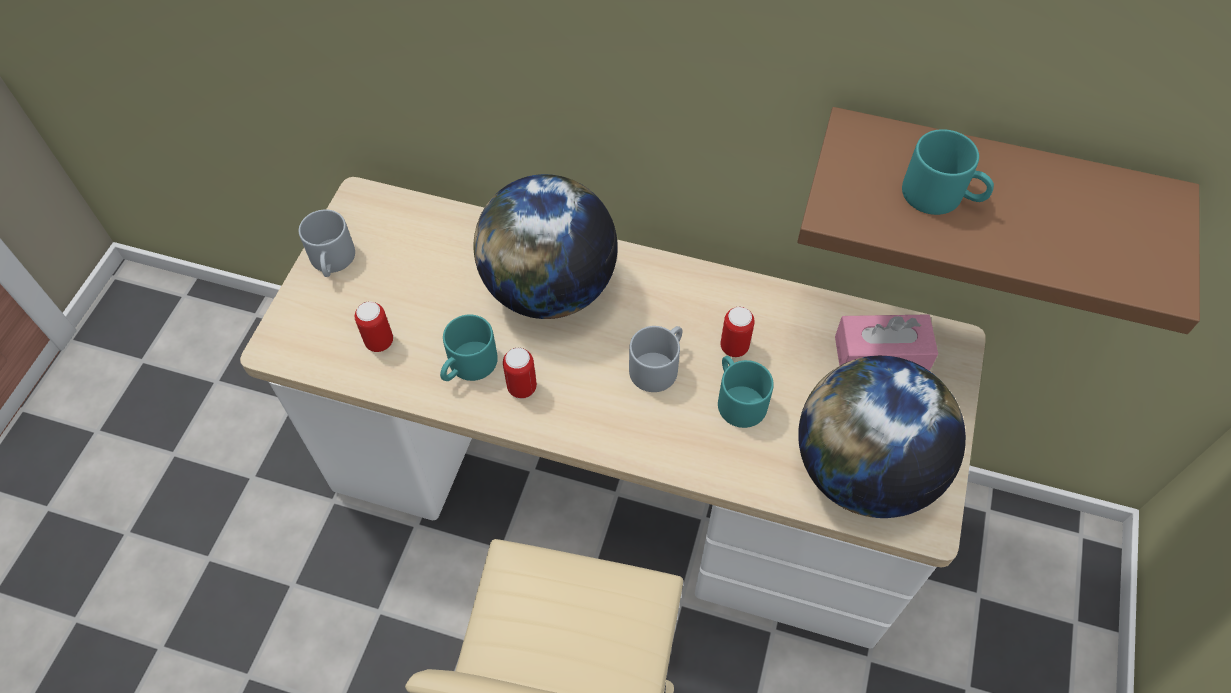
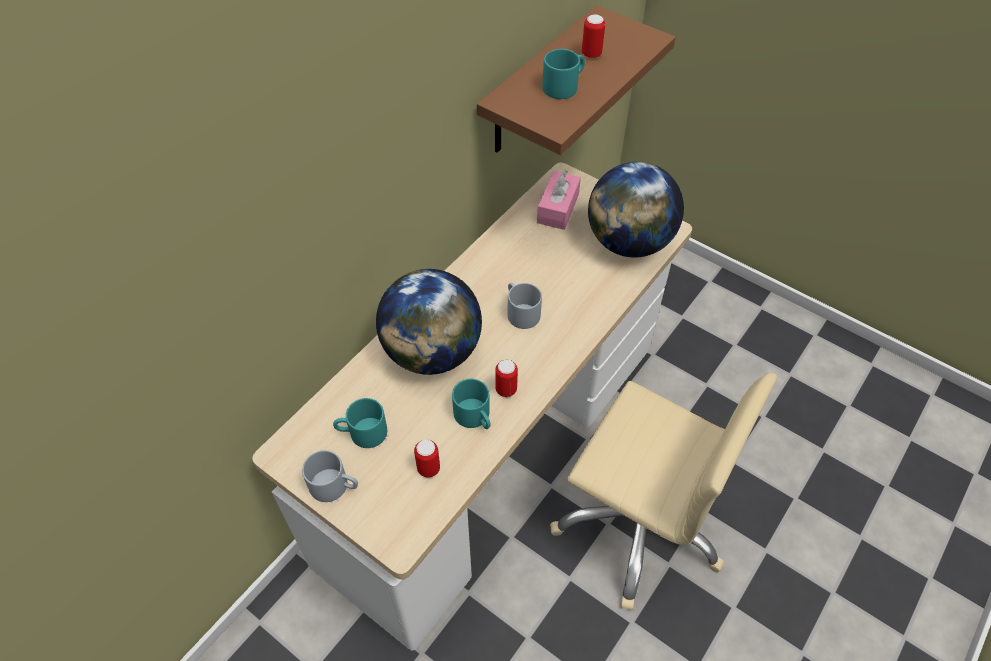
camera: 70 degrees left, 5 degrees down
turquoise mug [718,356,774,428] -> turquoise mug moved to [333,398,387,448]
can [720,307,755,357] -> can moved to [582,15,605,58]

